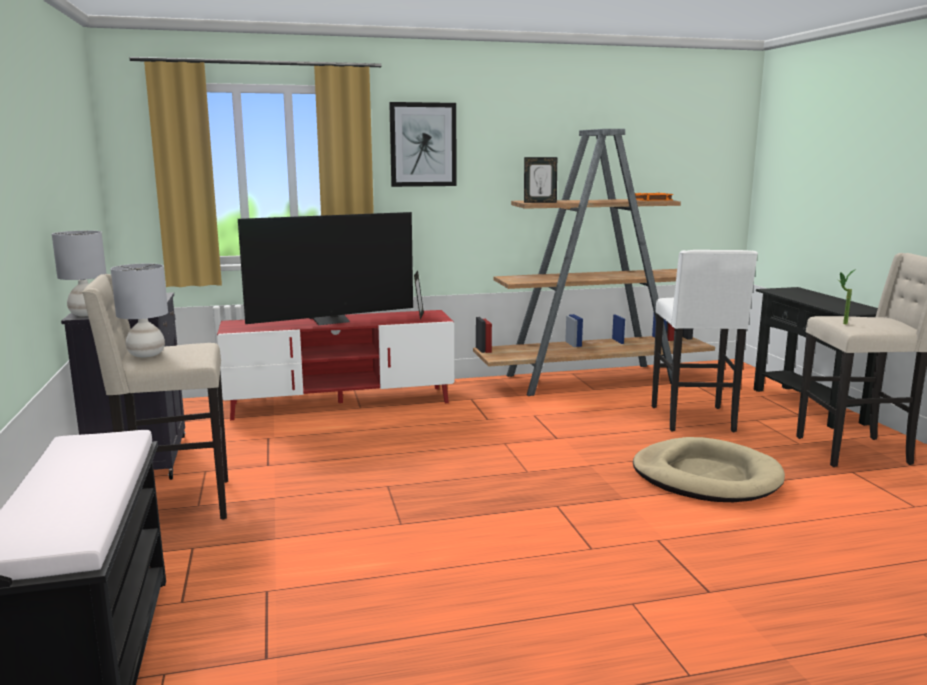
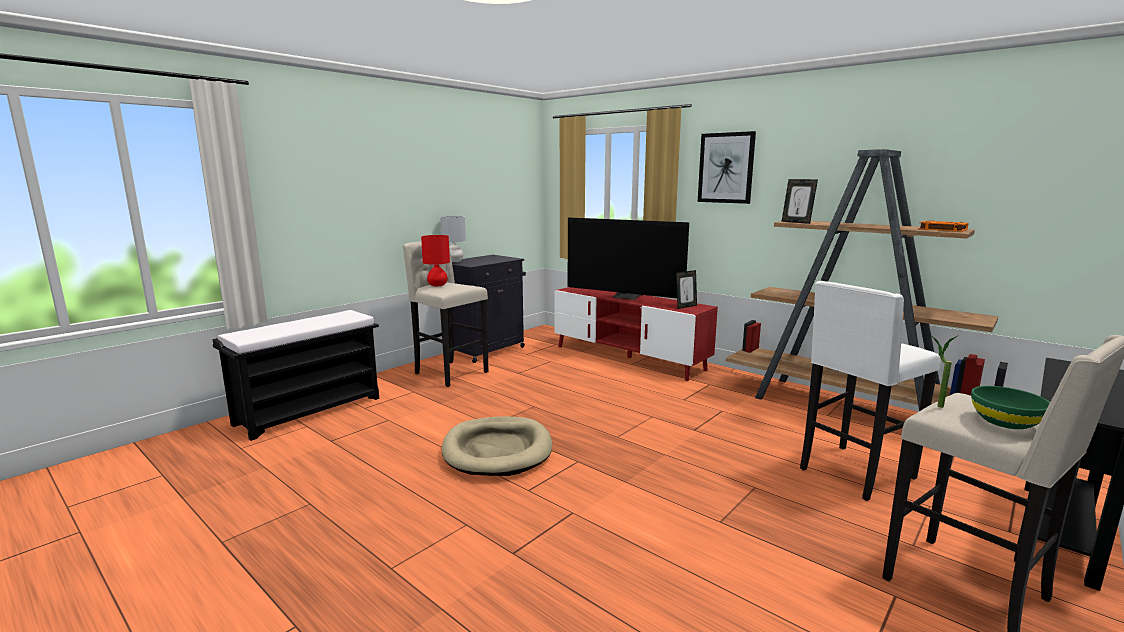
camera: 55 degrees right, 0 degrees up
grey table lamp [111,263,168,358] -> red table lamp [421,235,450,286]
beige dog bed [633,437,785,502] -> beige dog bed moved to [442,416,552,476]
none -> green bowl [971,386,1050,429]

